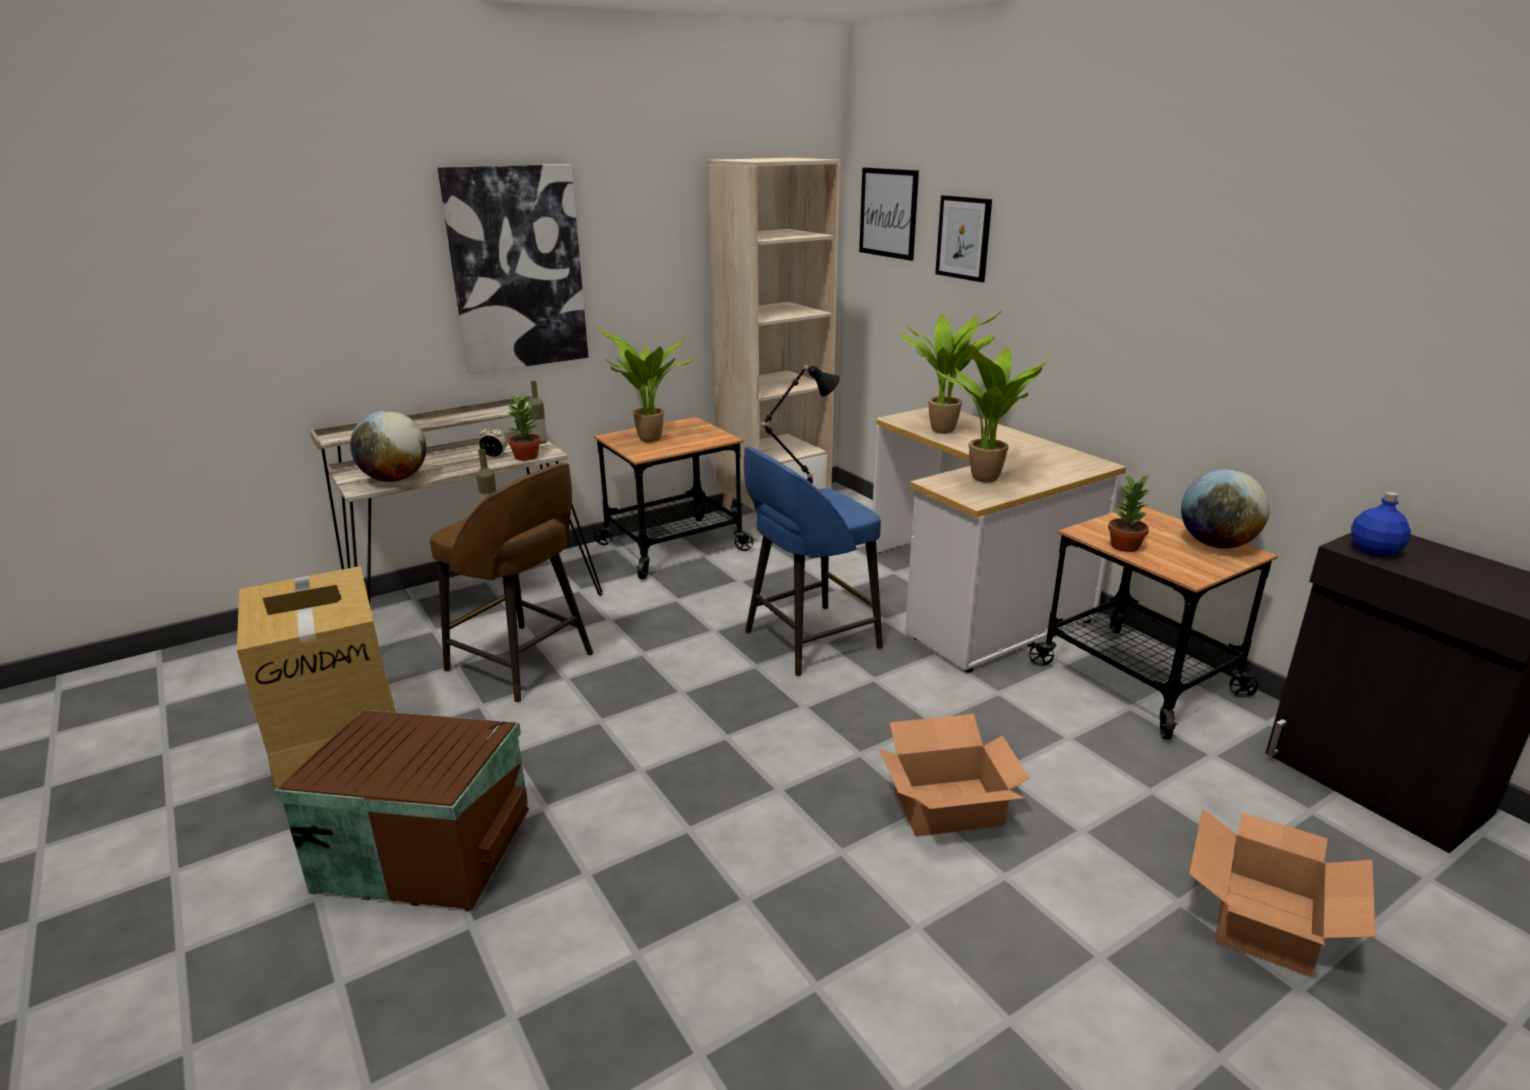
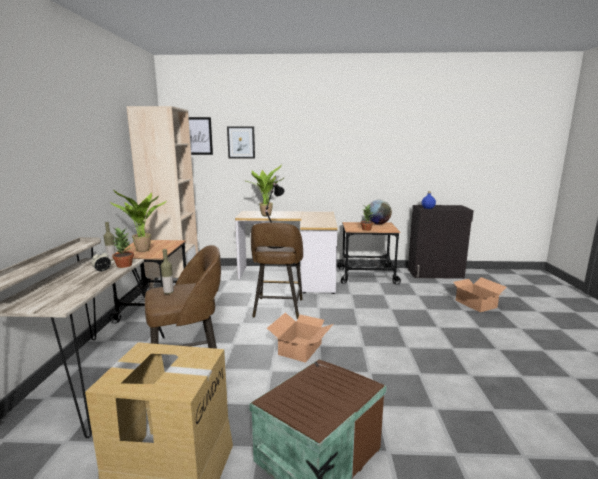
camera: 55 degrees left, 10 degrees down
globe [350,411,426,482] -> none
picture [438,164,588,374] -> none
blue stool [744,446,883,677] -> brown stool [251,223,303,319]
cardboard box [879,714,1030,837] -> cardboard box moved to [267,313,333,363]
potted plant [934,346,1048,482] -> none

